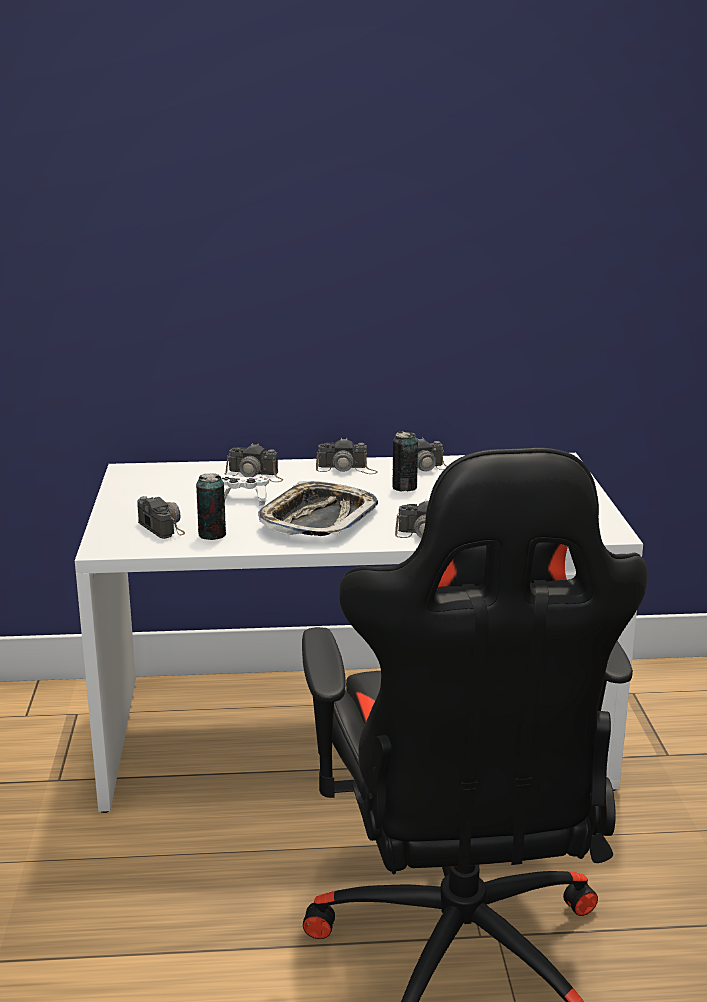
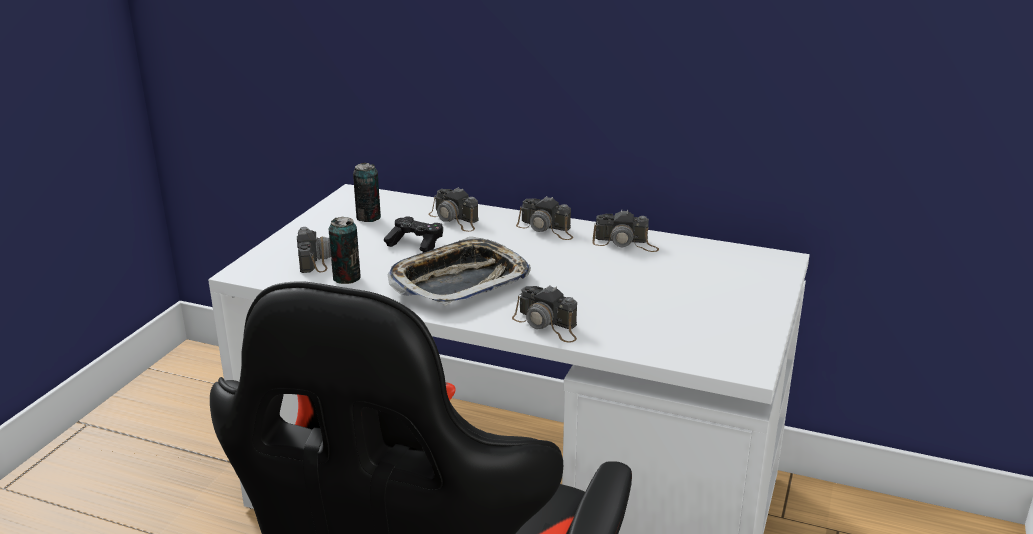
camera: 25 degrees right, 5 degrees up
white game controller [221,475,269,505] -> black game controller [384,216,443,253]
can [392,431,418,491] -> can moved to [353,163,381,222]

